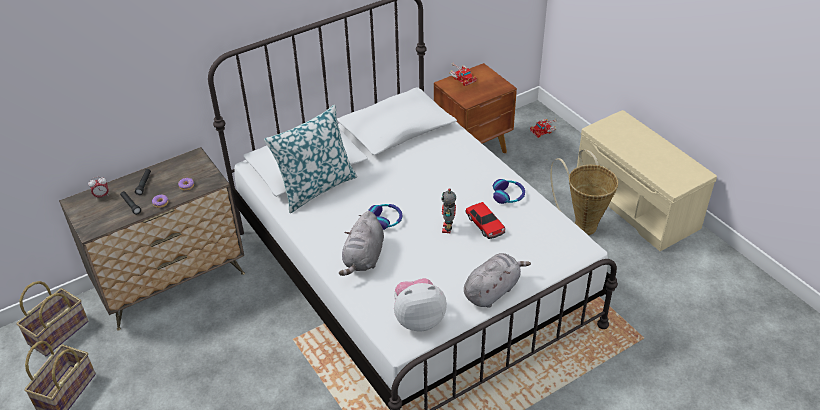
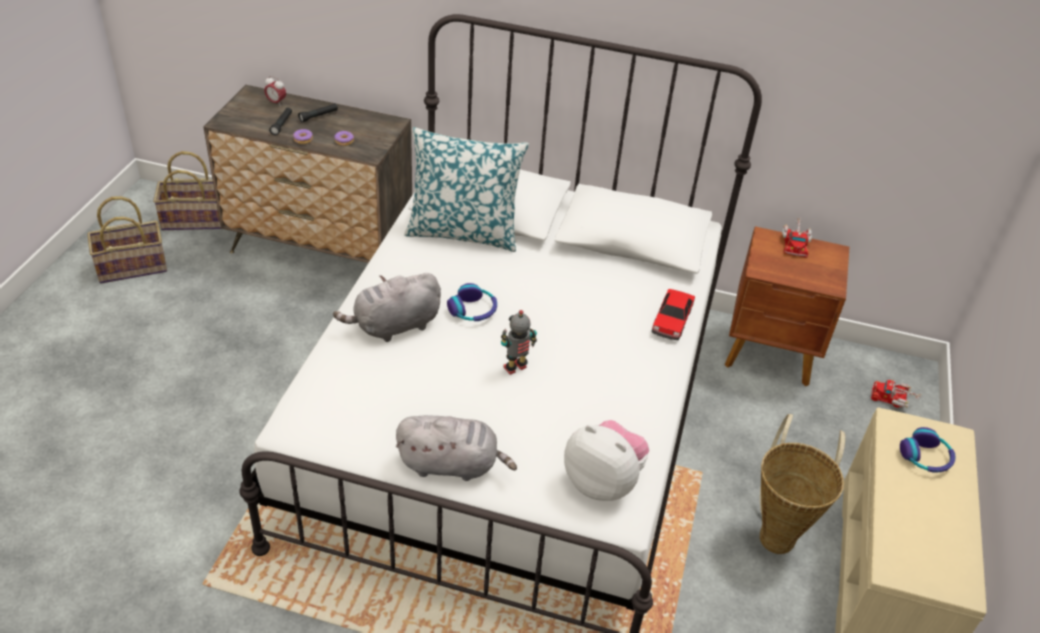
camera: 45 degrees right, 0 degrees up
plush toy [394,278,447,332] -> plush toy moved to [564,420,649,501]
toy car [466,202,505,239] -> toy car moved to [652,289,695,340]
headphones [493,179,525,204] -> headphones moved to [900,427,956,472]

